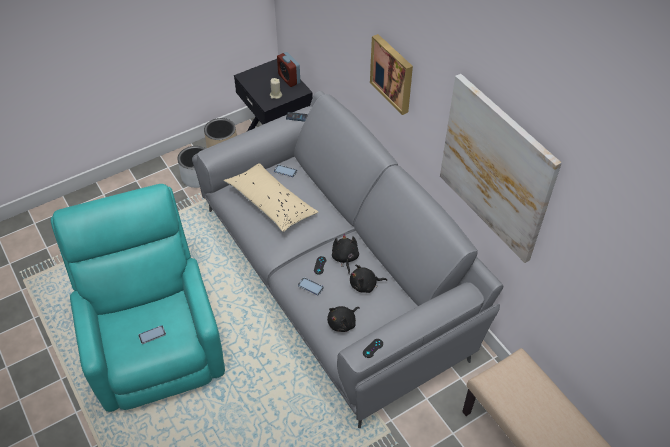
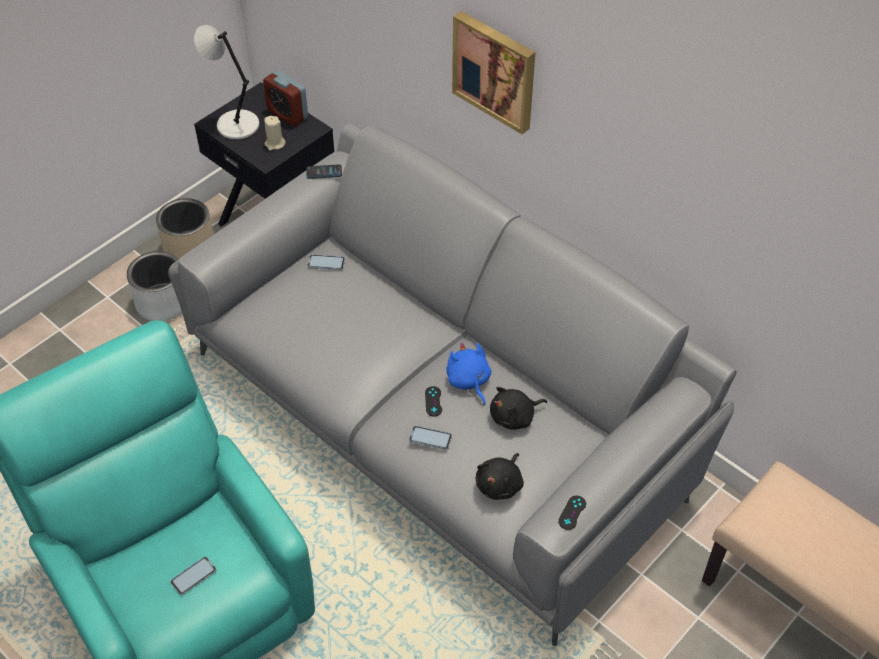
camera: 15 degrees left, 0 degrees up
beige pillow [224,163,318,232] -> none
black plush toy [332,234,359,274] -> blue plush toy [446,342,491,406]
picture [440,74,562,263] -> none
none -> grey table lamp [194,25,259,139]

